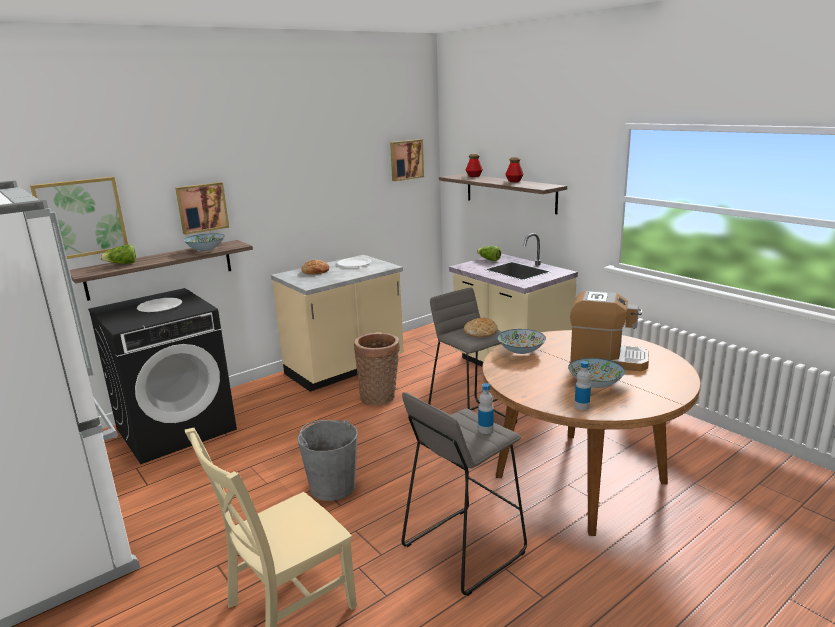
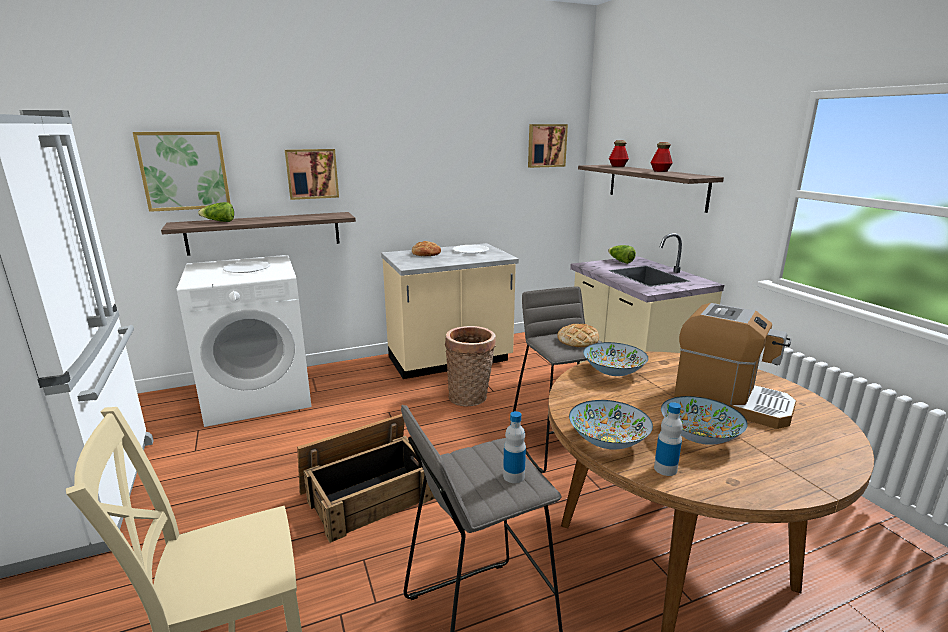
camera: 15 degrees right, 0 degrees up
black washing machine [88,288,237,464] -> white washing machine [177,255,312,427]
bowl [183,233,225,251] -> bowl moved to [569,400,653,450]
grey bucket [297,420,358,501] -> crate [297,414,435,543]

